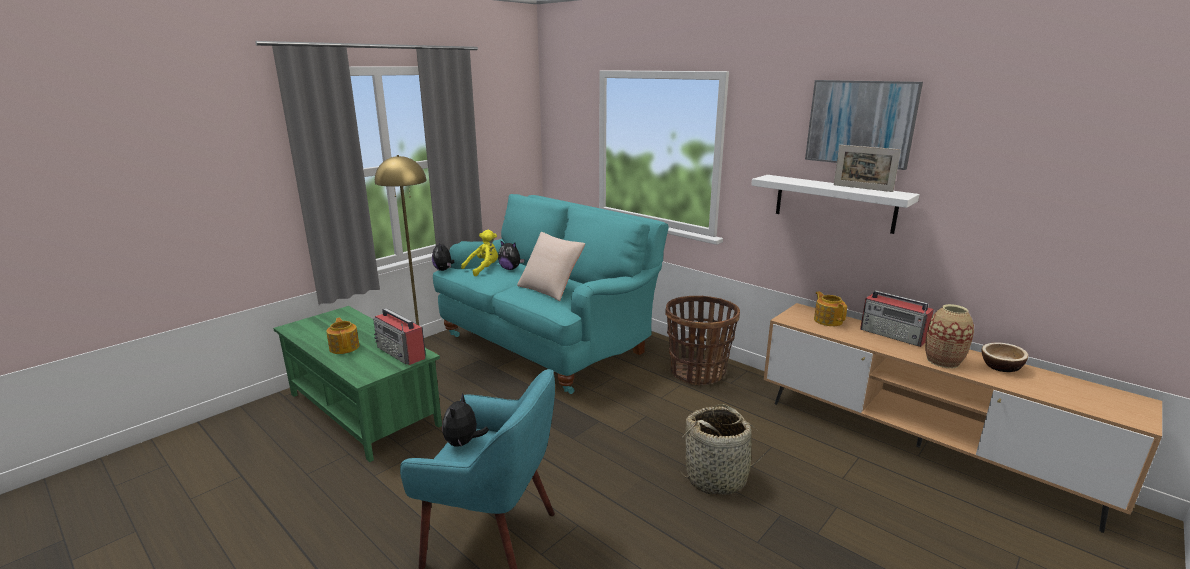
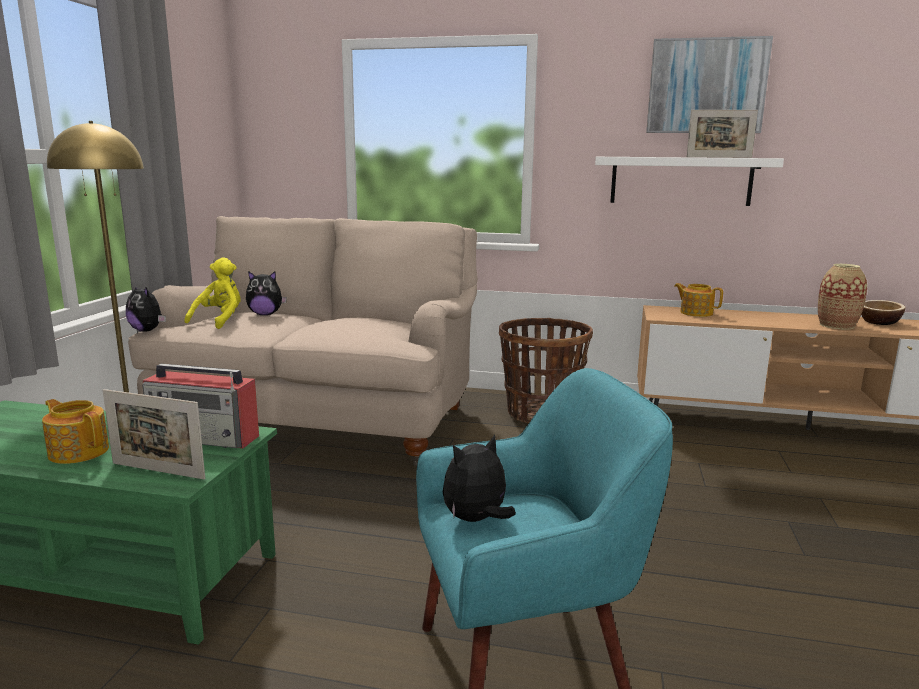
camera: 30 degrees left, 5 degrees down
turquoise sofa [433,194,669,394] -> beige sofa [128,216,478,467]
plush toy [442,393,489,447] -> plush toy turned 75 degrees clockwise [443,435,516,522]
beige pillow [517,232,585,301] -> none
basket [677,404,766,495] -> none
radio [860,290,934,347] -> none
none -> picture frame [103,389,205,479]

